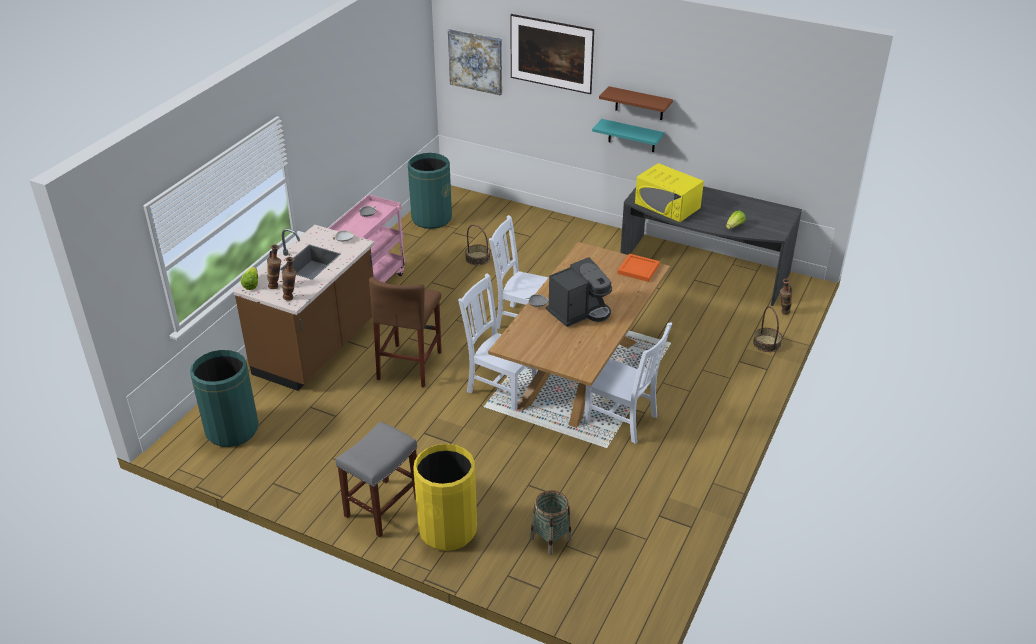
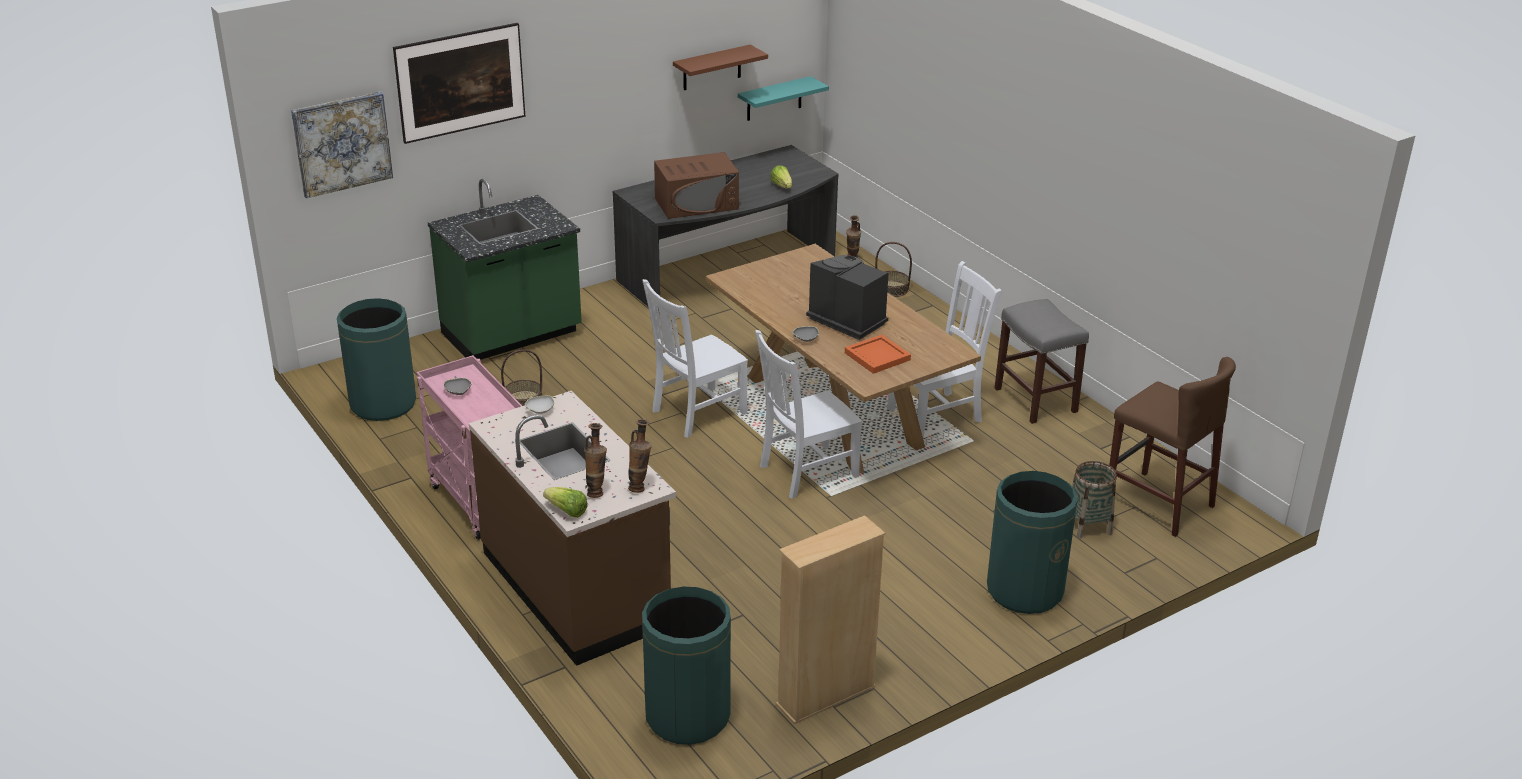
camera: 60 degrees left, 5 degrees down
grey stool [336,422,417,537] -> grey stool moved to [995,299,1089,424]
brown stool [369,277,441,388] -> brown stool moved to [1109,357,1236,537]
yellow trash can [413,444,477,551] -> green trash can [987,471,1078,614]
coffee machine [546,257,612,327] -> coffee machine turned 45 degrees counterclockwise [806,255,889,340]
turquoise shelf [592,119,664,152] -> turquoise shelf moved to [738,76,829,121]
brown shelf [599,86,673,120] -> brown shelf moved to [673,45,768,90]
orange tray [618,254,660,282] -> orange tray moved to [845,335,911,374]
yellow microwave [635,163,704,222] -> brown microwave [654,152,739,219]
none -> green counter [428,179,582,360]
none -> beige bookcase [776,515,885,724]

